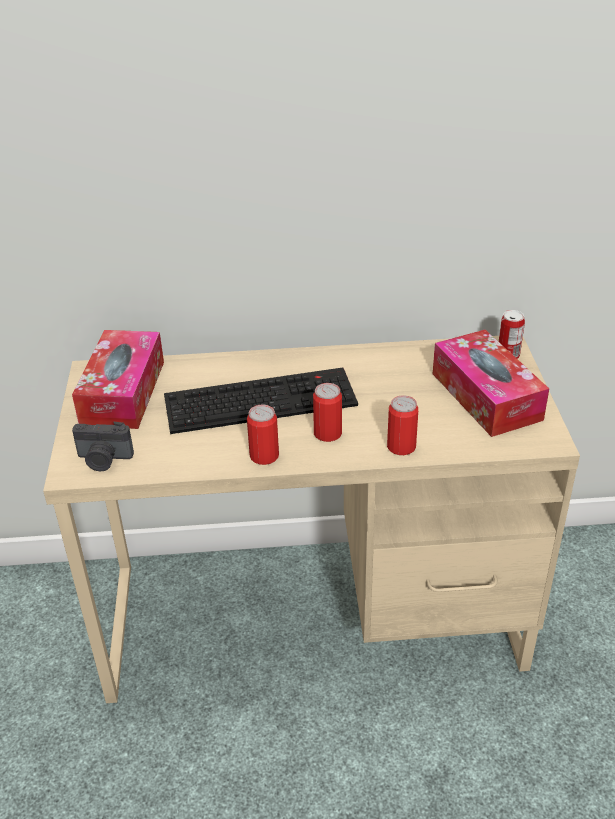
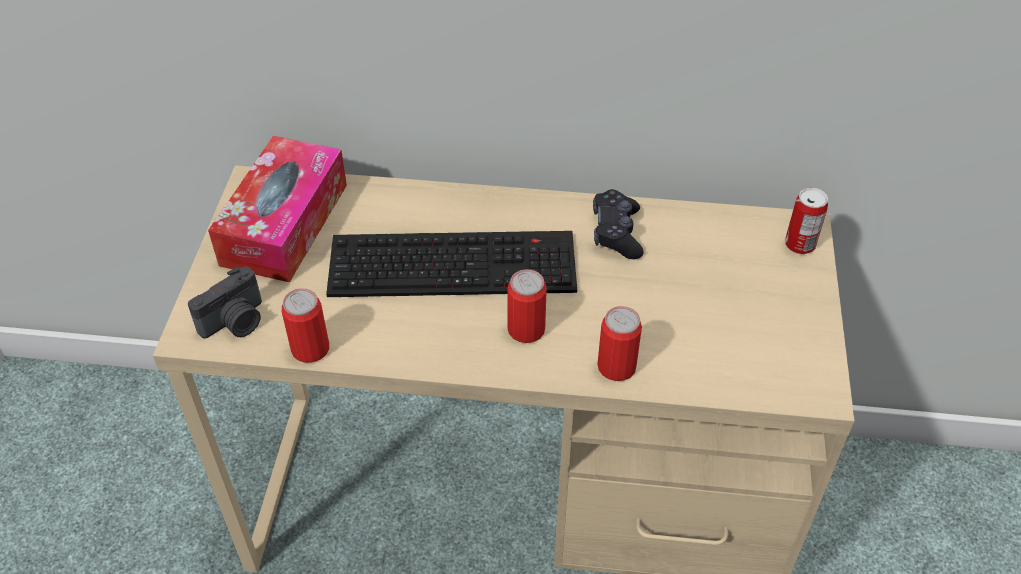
camera: 10 degrees right, 10 degrees up
camera [72,422,134,471] -> camera turned 60 degrees counterclockwise [188,267,262,338]
can [247,405,279,465] -> can moved to [282,288,329,363]
tissue box [433,330,549,437] -> none
none -> black game controller [593,189,644,259]

